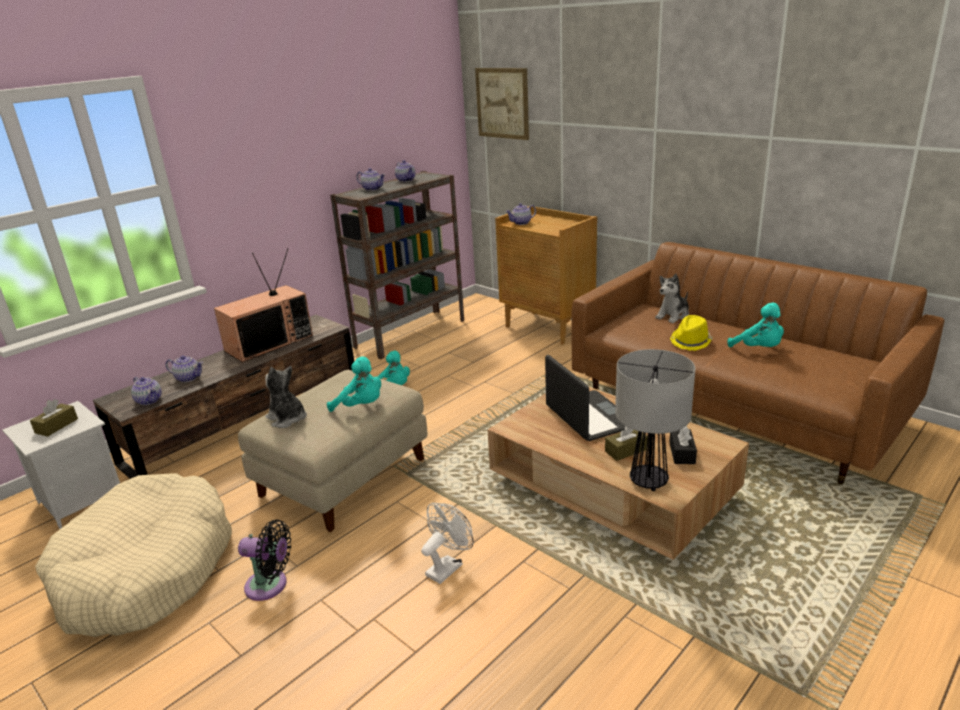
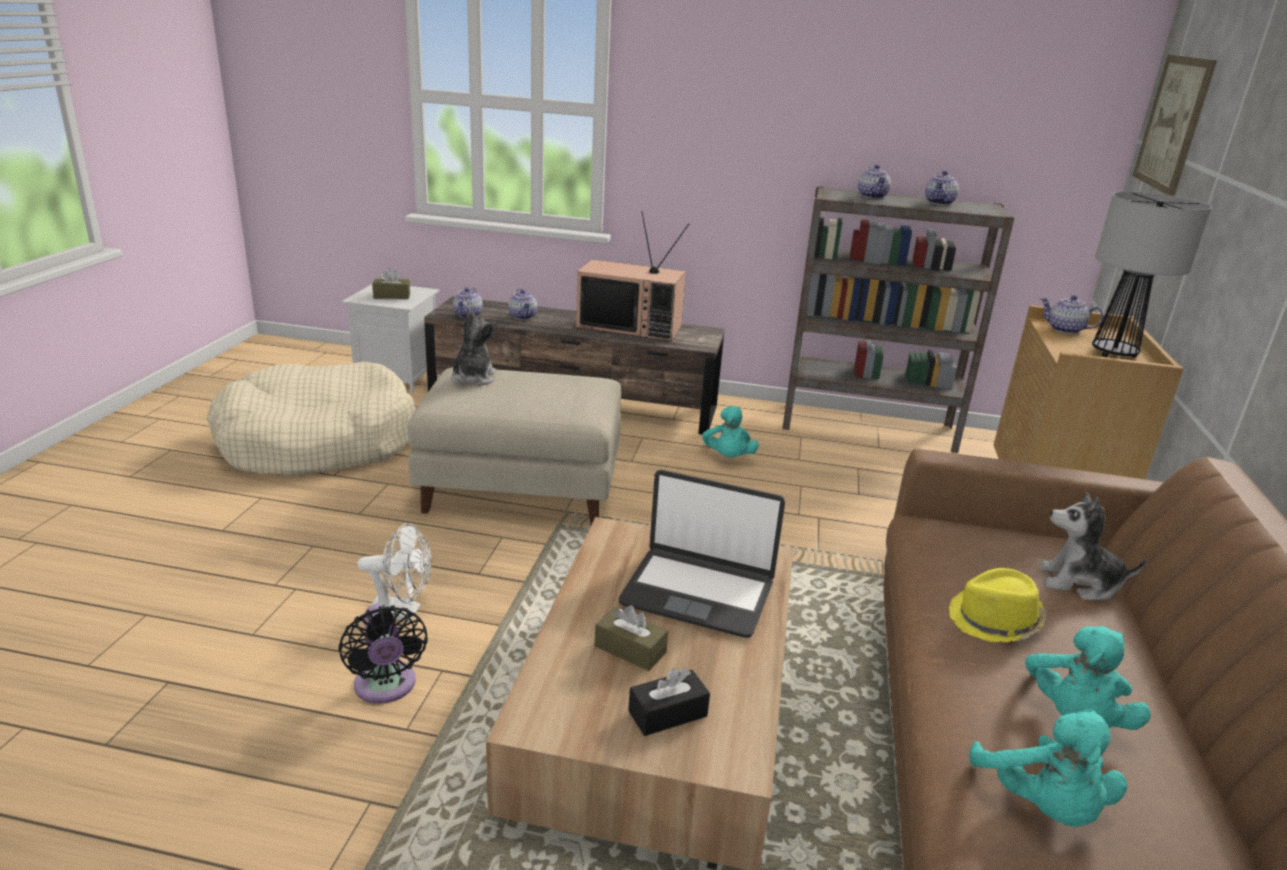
camera: 55 degrees right, 0 degrees up
black fan [238,520,291,601] -> black fan moved to [338,604,428,704]
turquoise plush toy [327,356,381,412] -> turquoise plush toy moved to [969,709,1127,827]
laptop [545,355,626,441] -> laptop turned 75 degrees clockwise [619,470,785,638]
table lamp [615,349,696,491] -> table lamp moved to [1092,191,1212,358]

